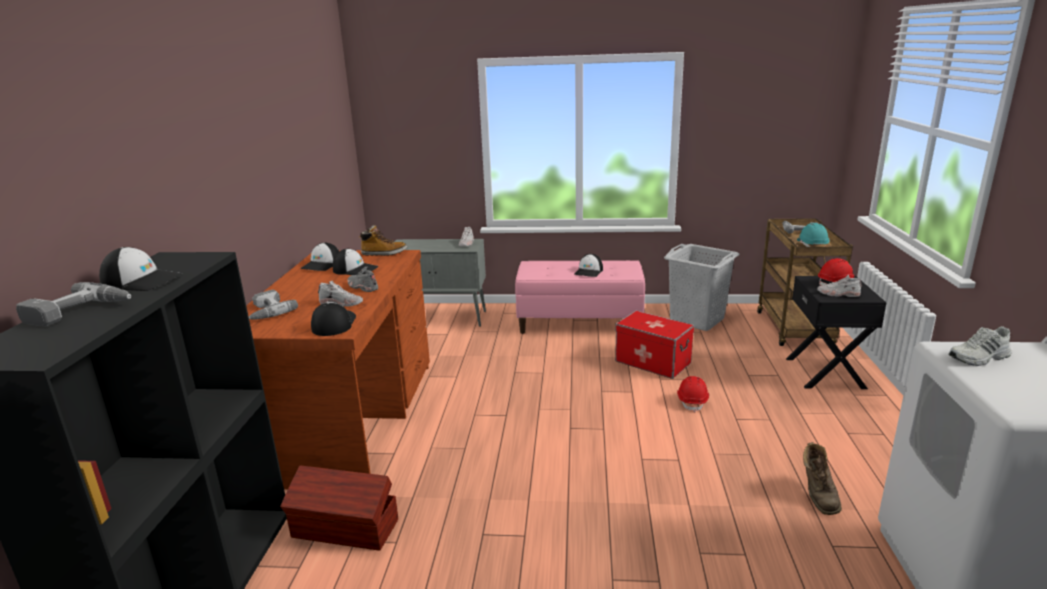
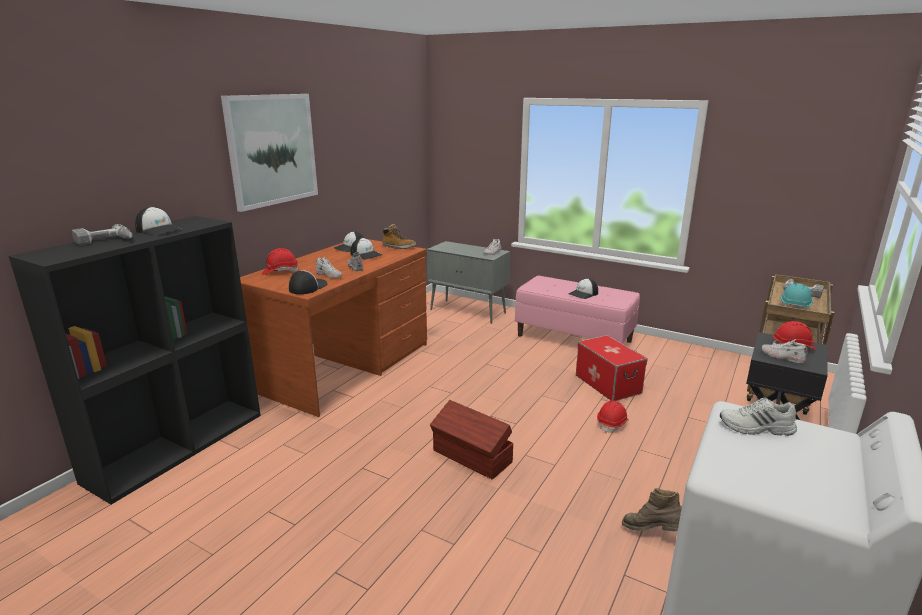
camera: 25 degrees right, 0 degrees up
power drill [249,289,298,320] -> red hard hat [262,248,299,275]
brown storage box [280,465,398,551] -> brown storage box moved to [430,400,513,479]
grey laundry basket [664,244,739,331] -> none
brown boot [803,442,842,515] -> brown boot turned 90 degrees clockwise [622,488,682,531]
none -> picture [221,94,318,212]

